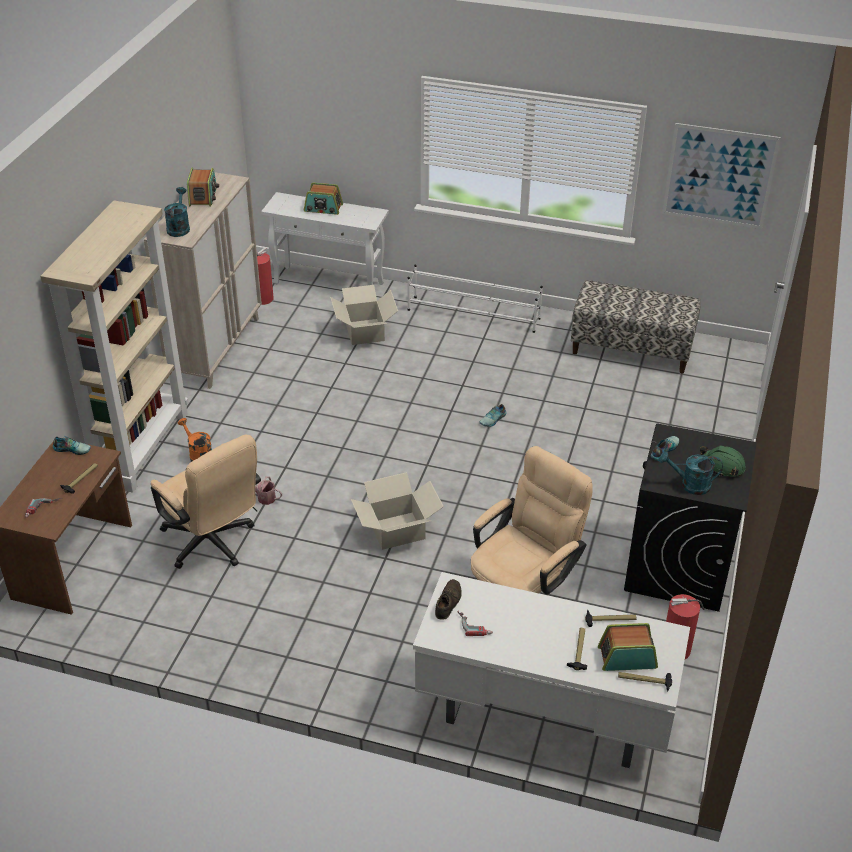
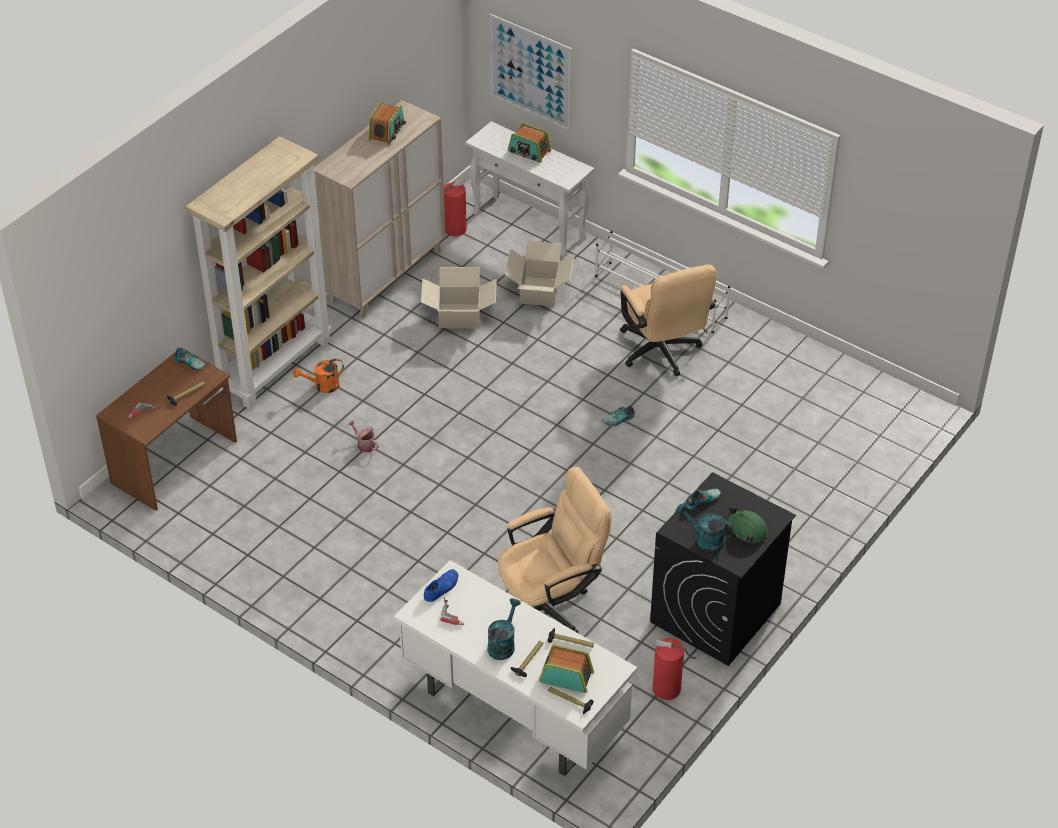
camera: 20 degrees right, 5 degrees up
beige office chair [151,435,261,569] -> beige office chair moved to [620,264,716,376]
turquoise watering can [164,187,190,237] -> turquoise watering can moved to [488,598,521,660]
orange watering can [178,418,212,462] -> orange watering can turned 90 degrees counterclockwise [293,358,344,393]
cardboard box [351,472,444,550] -> cardboard box moved to [421,267,497,328]
brown shoe [435,579,462,620] -> blue shoe [424,569,458,602]
bench [571,280,701,373] -> none
picture [662,123,781,229] -> picture moved to [490,14,572,131]

